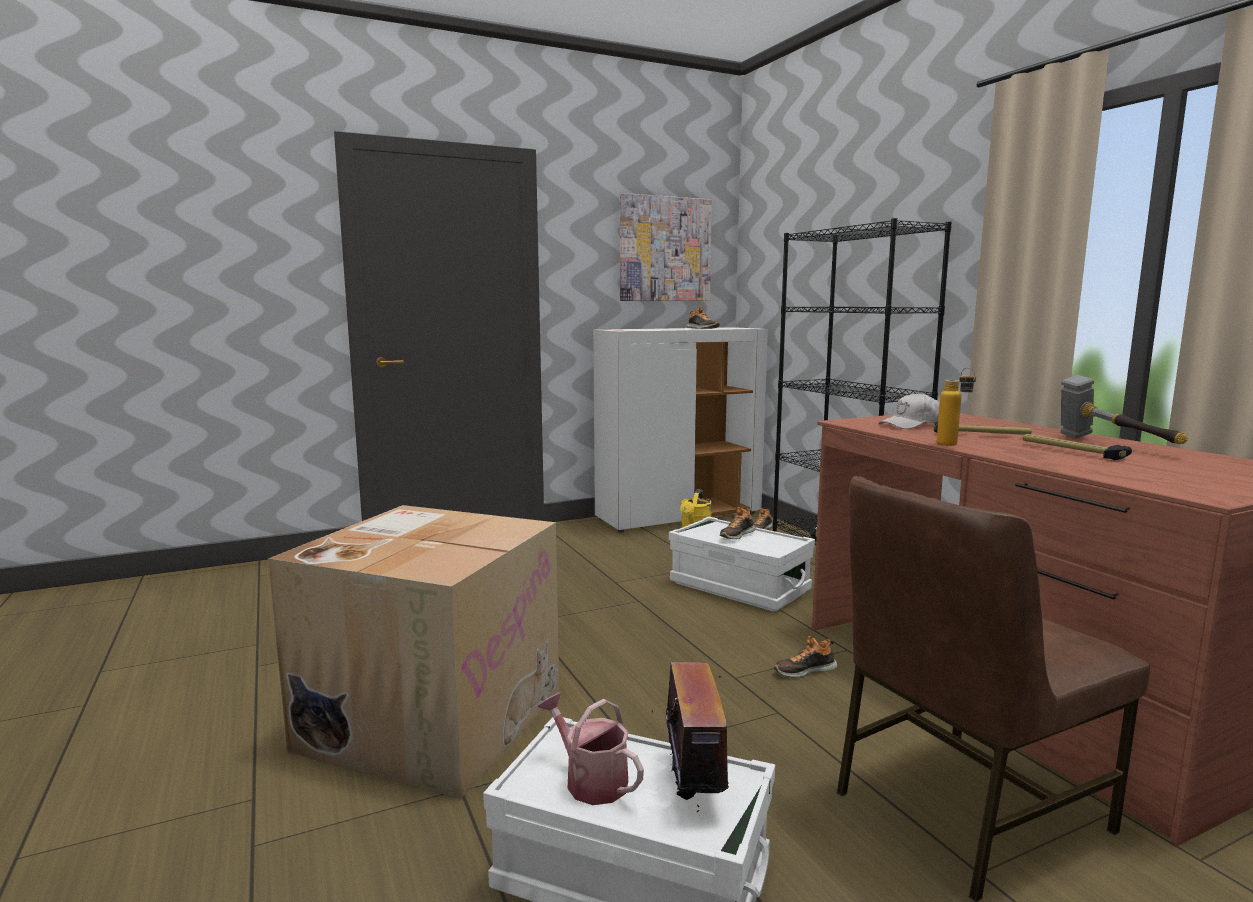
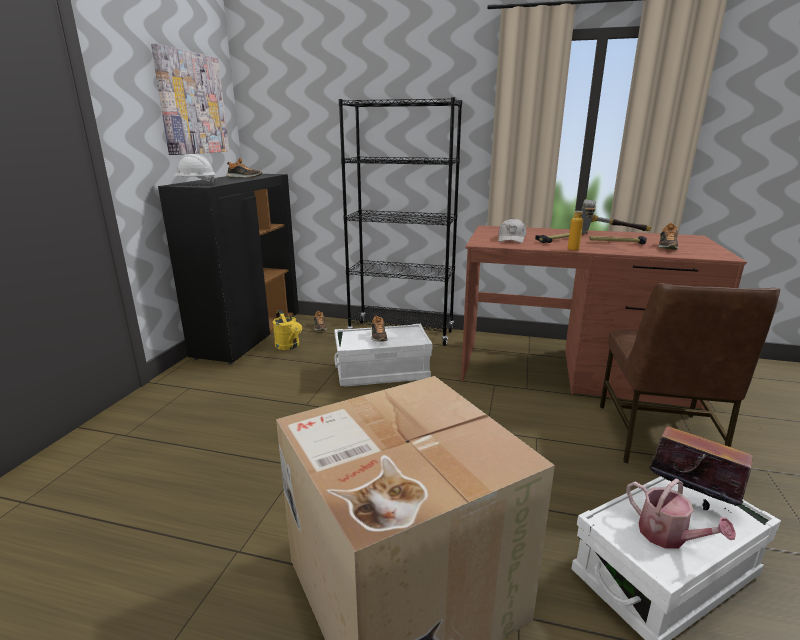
camera: 50 degrees left, 10 degrees up
watering can [538,693,644,805] -> watering can turned 120 degrees counterclockwise [626,479,736,549]
white cabinet [593,327,768,532] -> black cabinet [158,174,299,364]
shoe [774,636,838,678] -> shoe moved to [658,223,678,250]
none -> white hard hat [172,154,217,184]

